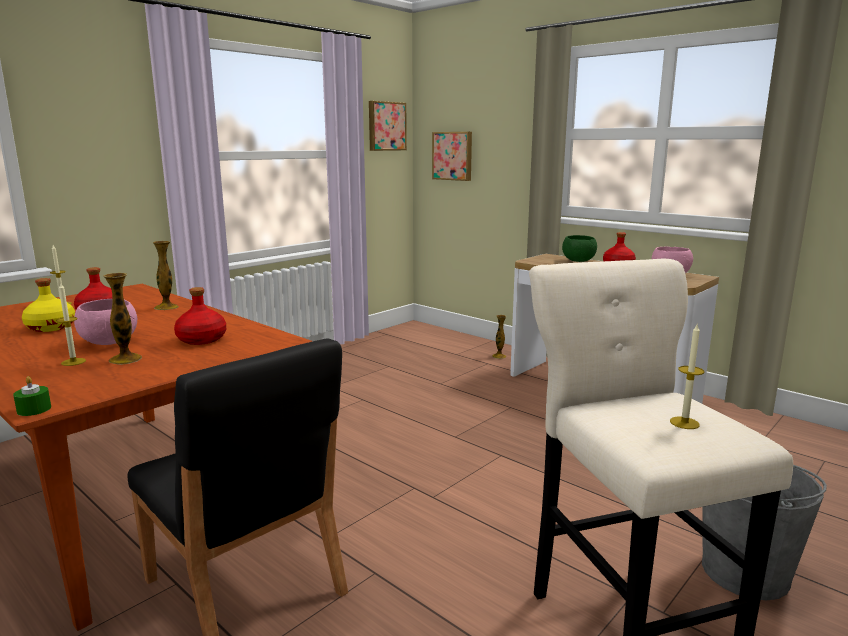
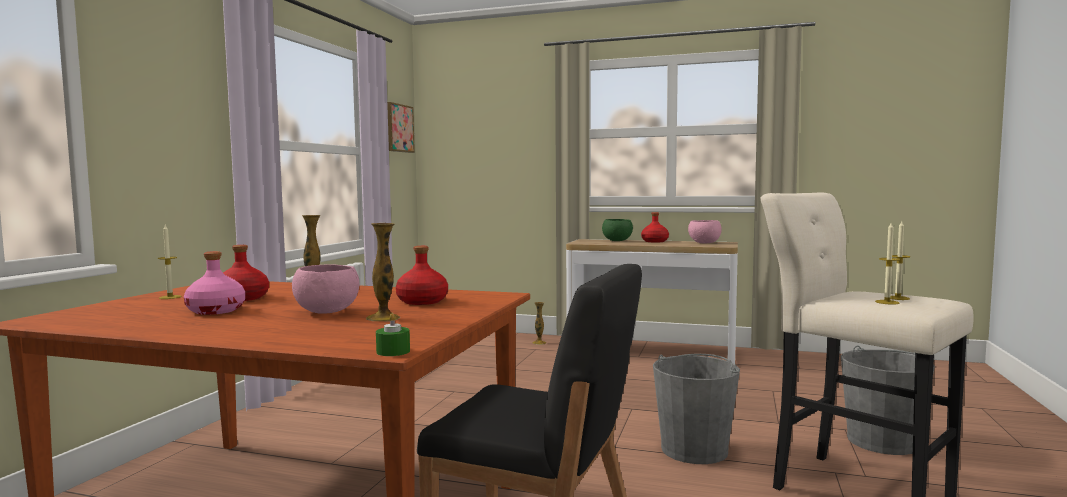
camera: 25 degrees left, 10 degrees down
yellow bottle [22,278,75,332] -> pink bottle [184,251,245,315]
candle [56,283,86,366] -> candle moved to [875,223,900,305]
picture [432,132,472,181] -> none
none -> grey bucket [653,354,740,464]

